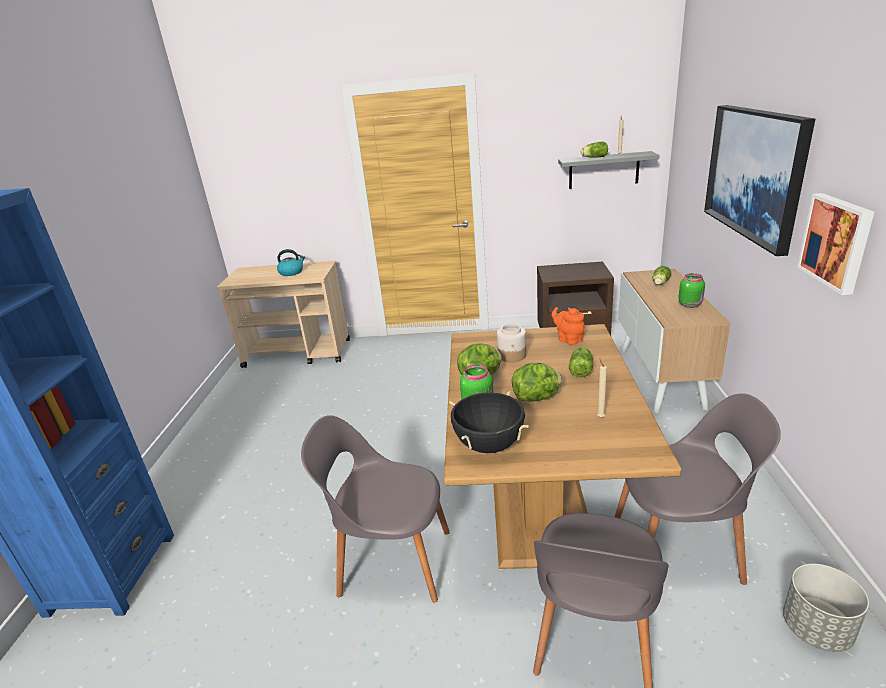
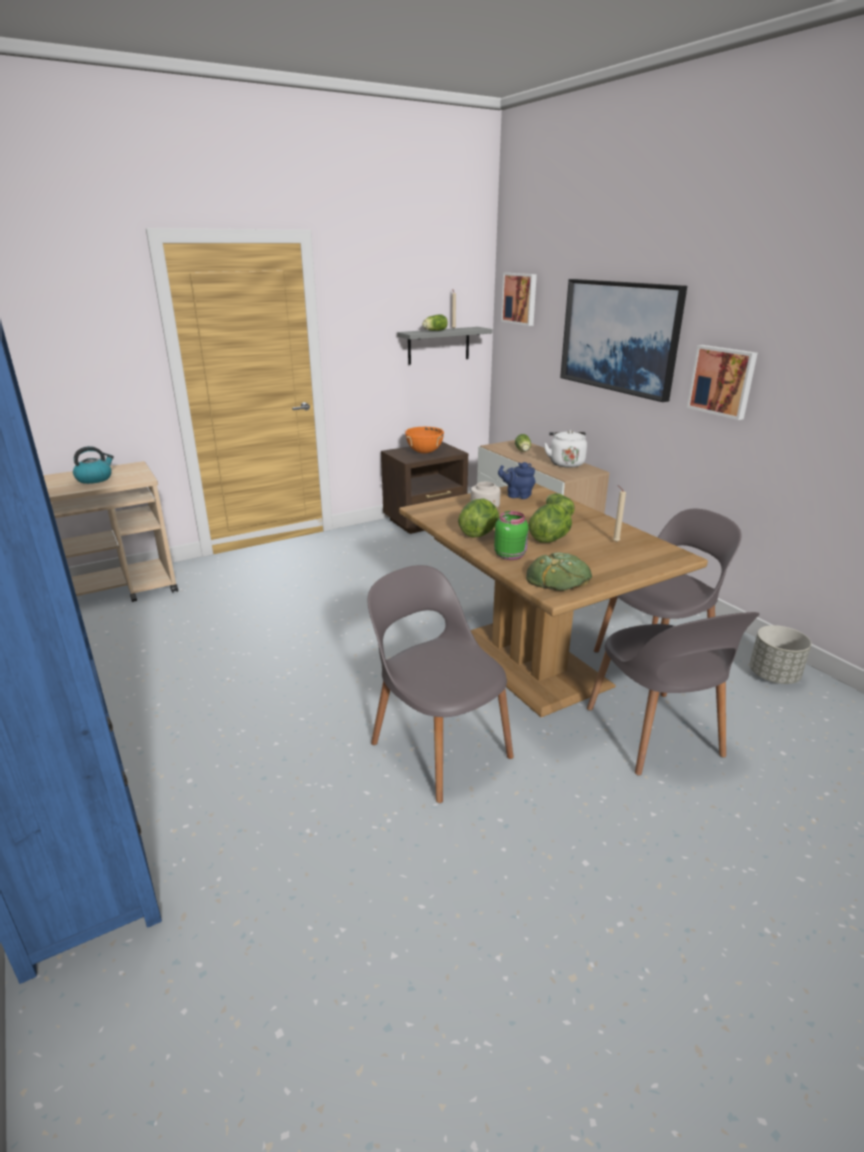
camera: 35 degrees left, 0 degrees up
grey chair [301,415,450,603] -> grey chair turned 75 degrees clockwise [368,565,514,803]
black cooking pot [449,391,529,453] -> bread [526,552,592,591]
orange teapot [551,307,585,345] -> blue teapot [498,462,535,499]
green jar [678,273,705,308] -> white kettle [544,430,587,468]
none -> orange cooking pot [405,427,444,453]
none -> picture [501,273,537,326]

